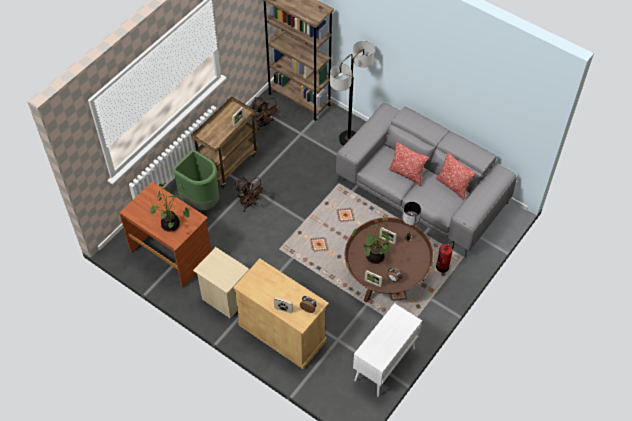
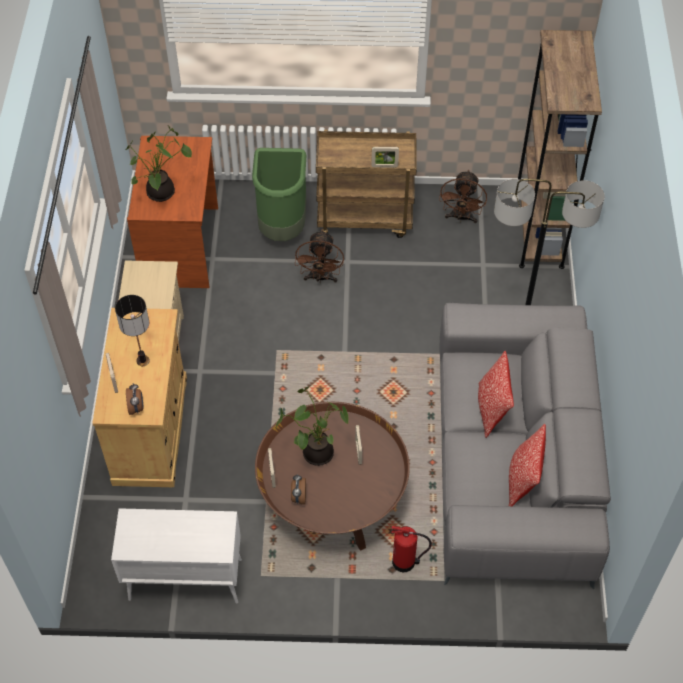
camera: 55 degrees right, 0 degrees up
table lamp [403,202,421,242] -> table lamp moved to [115,295,150,366]

